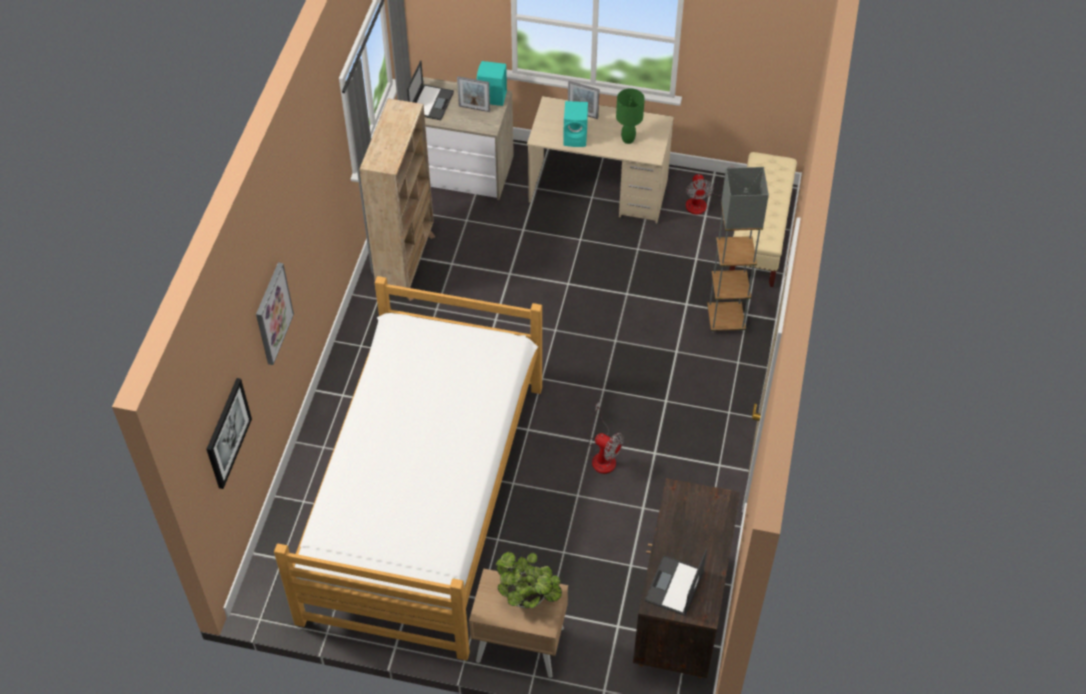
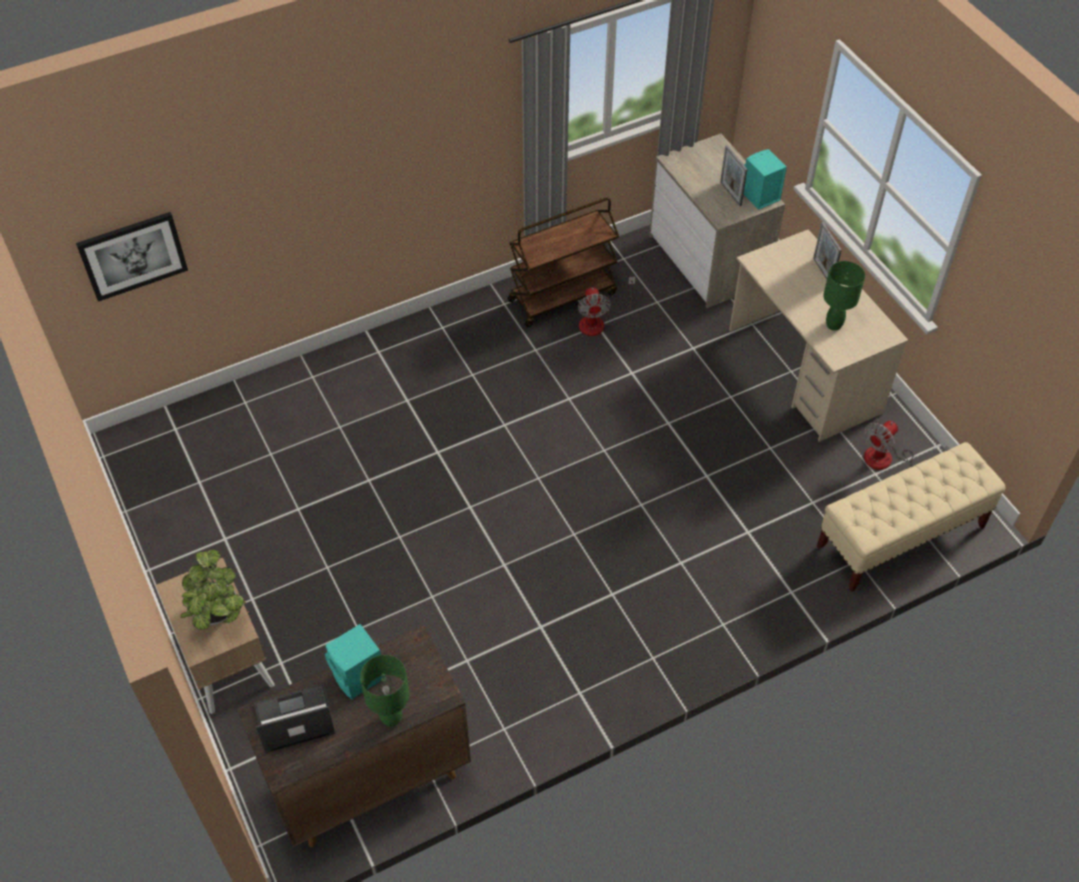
camera: 50 degrees right, 0 degrees up
picture [256,262,294,365] -> none
bed [274,276,542,661] -> none
beige bookcase [359,98,435,301] -> brown cart [507,197,619,327]
laptop [407,60,454,120] -> none
turquoise speaker [563,101,588,147] -> turquoise speaker moved to [325,624,382,699]
fan [589,402,624,474] -> fan moved to [578,277,636,336]
grey floor lamp [707,167,769,333] -> none
none -> green table lamp [360,655,409,727]

